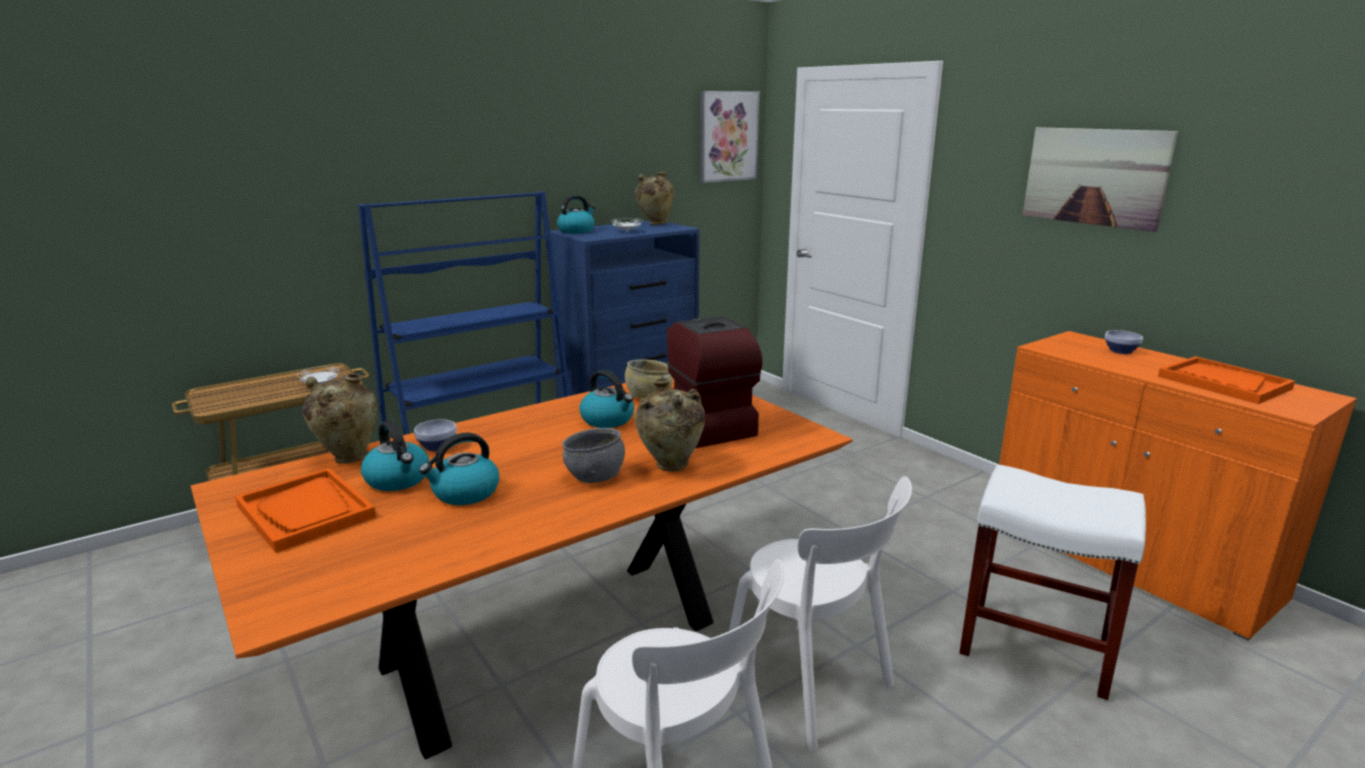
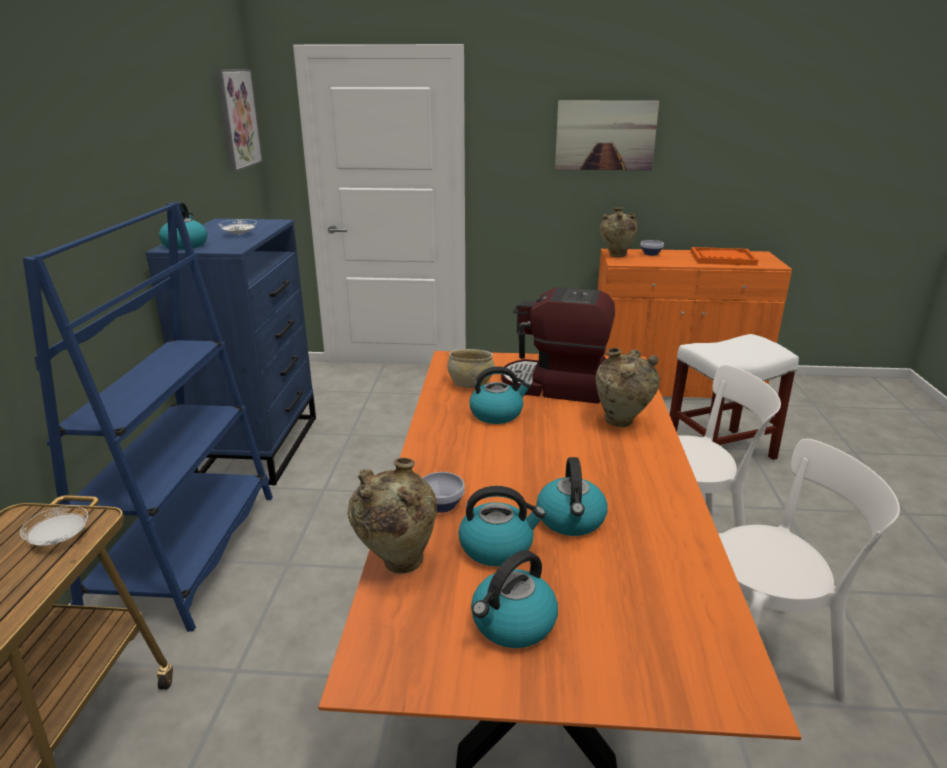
camera: 50 degrees left, 5 degrees up
orange tray [235,468,376,553] -> kettle [471,550,558,648]
grey bowl [562,428,625,483] -> none
beige vase [635,172,674,225] -> beige vase moved to [600,207,637,257]

